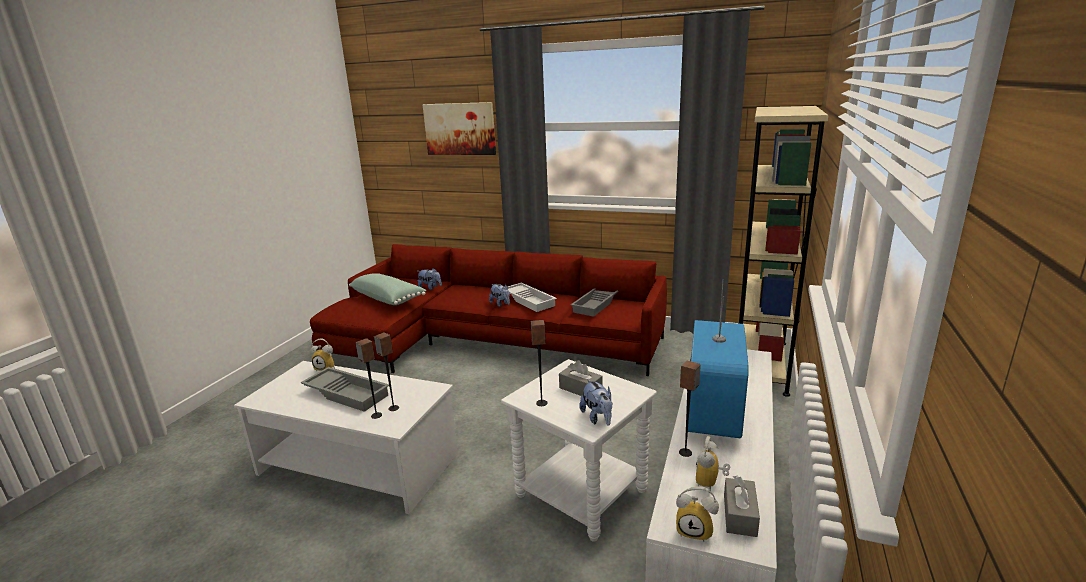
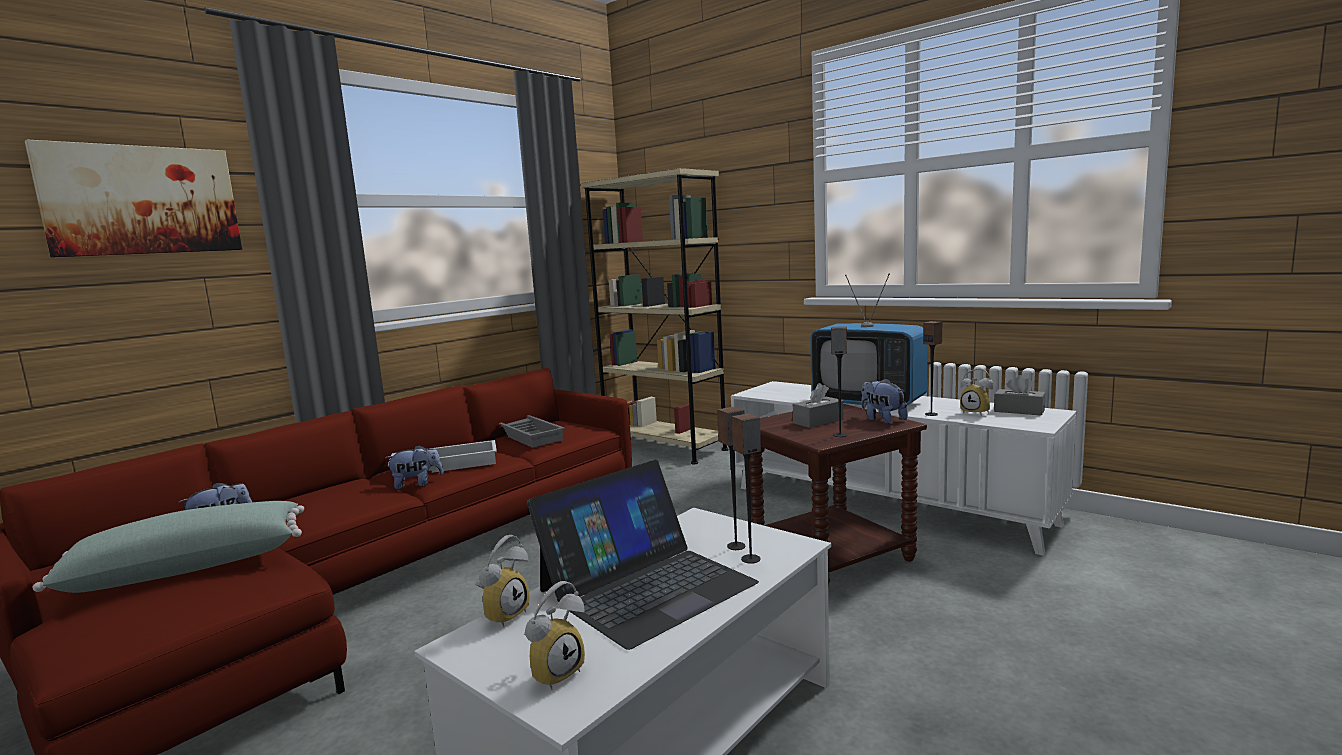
camera: 70 degrees left, 10 degrees down
grey tray [301,367,389,412] -> laptop [527,460,759,650]
white side table [501,359,657,542] -> brown side table [750,404,927,587]
plush toy [579,379,613,426] -> plush toy turned 120 degrees counterclockwise [861,378,908,424]
alarm clock [676,486,719,542] -> alarm clock moved to [524,581,585,690]

